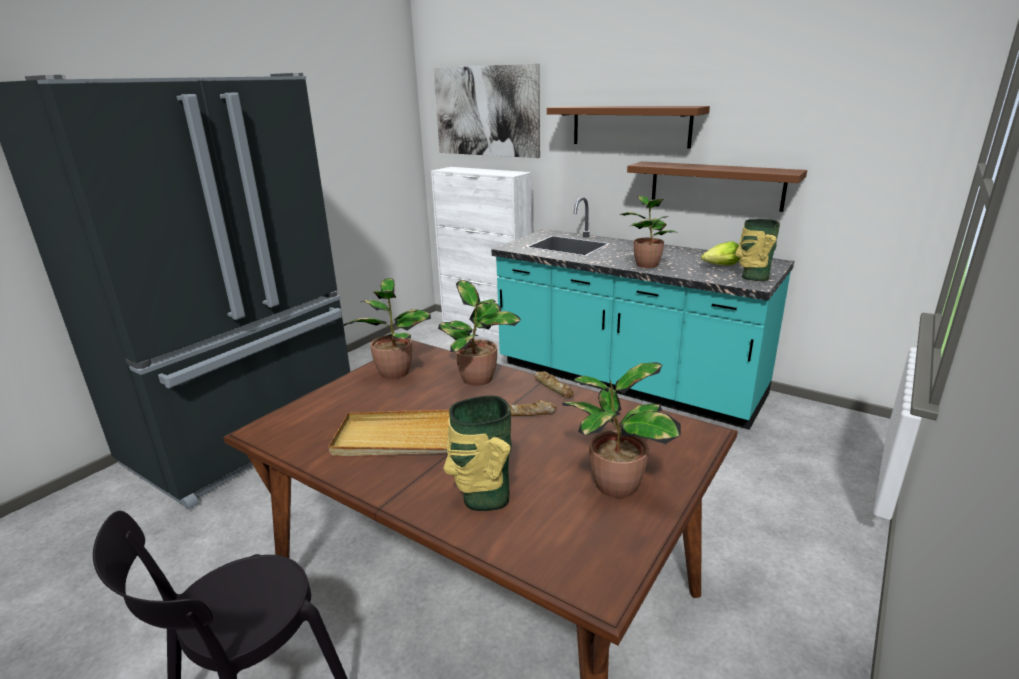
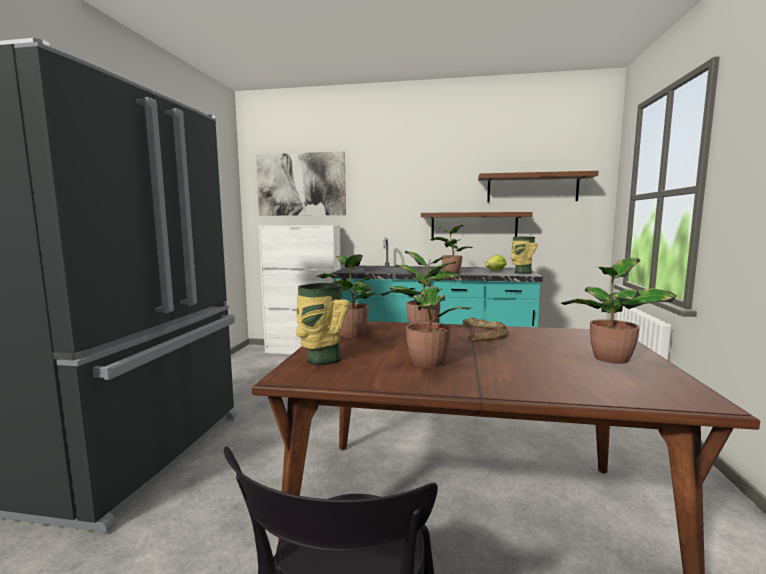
camera: 25 degrees left, 15 degrees down
beige tray [329,409,450,456] -> potted plant [381,262,470,368]
vase [443,395,512,511] -> vase moved to [296,283,349,365]
brown shelf [547,106,710,148] -> brown shelf moved to [478,171,599,202]

